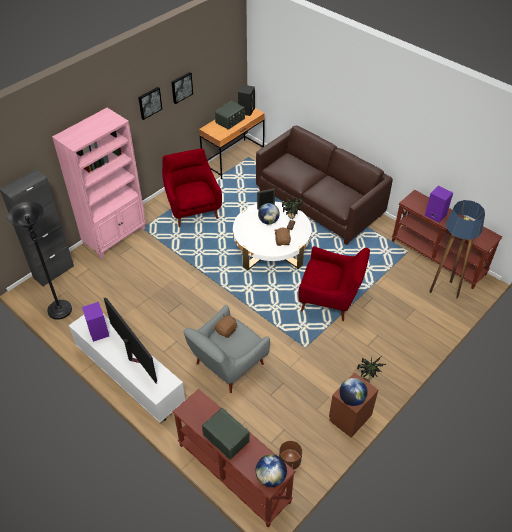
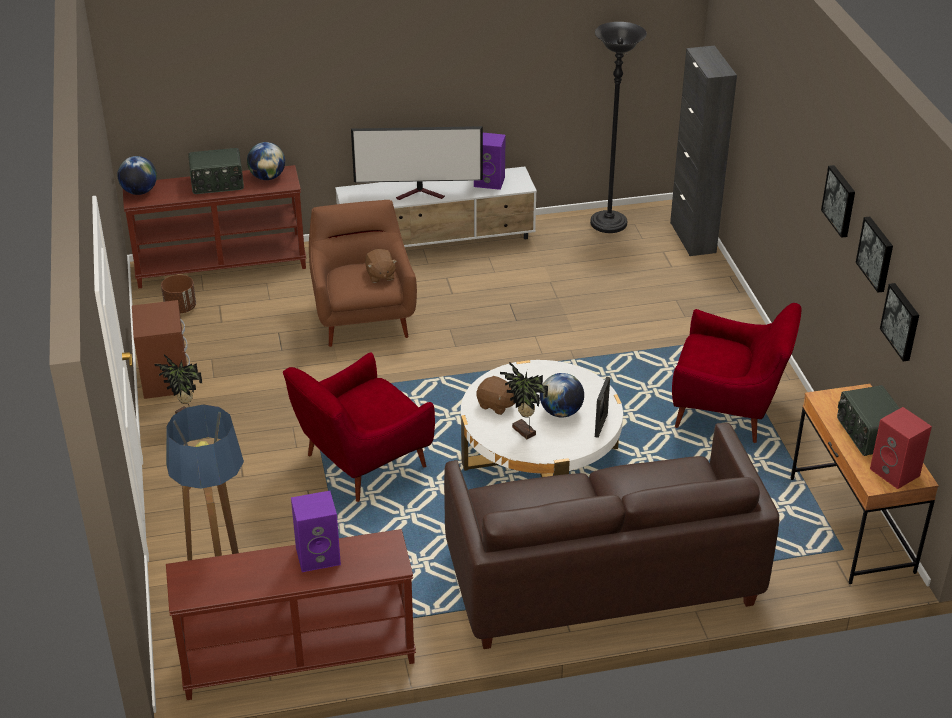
camera: 125 degrees right, 10 degrees down
pink bookcase [52,108,146,258] -> none
grey armchair [183,305,270,393] -> brown armchair [309,200,417,347]
black speaker [238,85,255,116] -> red speaker [870,407,932,489]
globe [340,378,368,406] -> globe moved to [247,142,285,180]
none -> picture [880,283,919,361]

